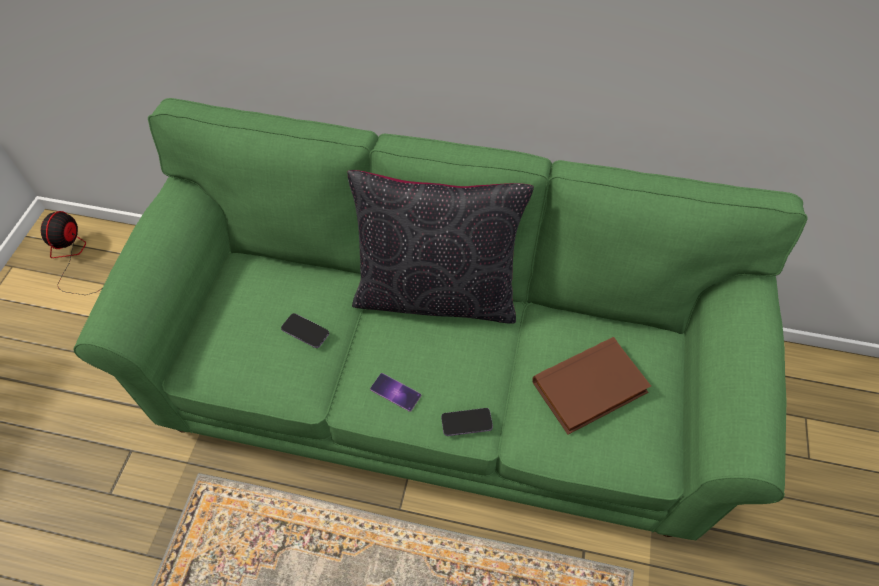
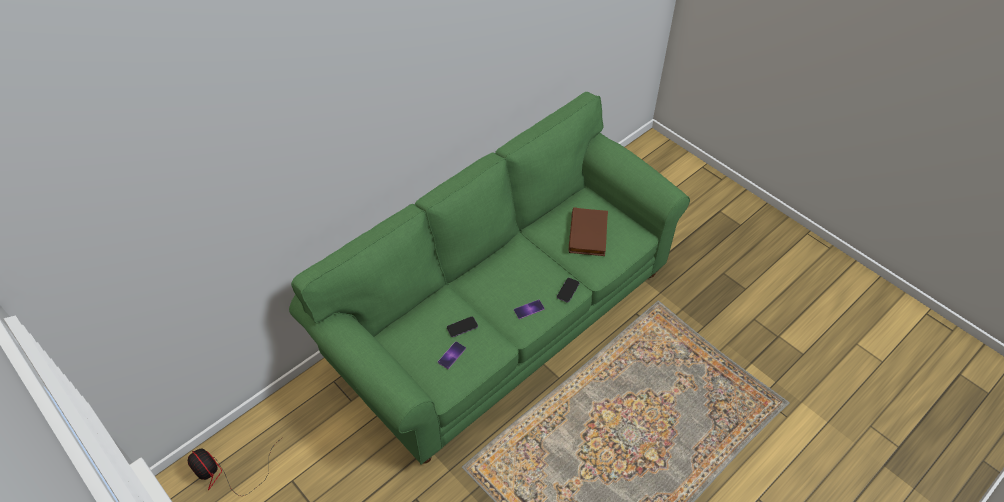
camera: 55 degrees left, 5 degrees down
black pillow [348,170,534,324] -> none
none -> phone [438,342,466,369]

